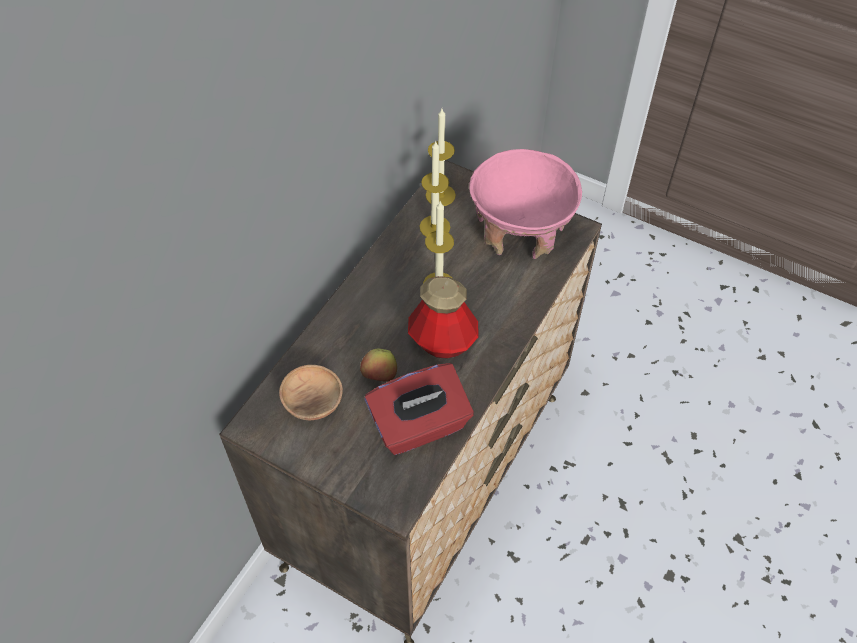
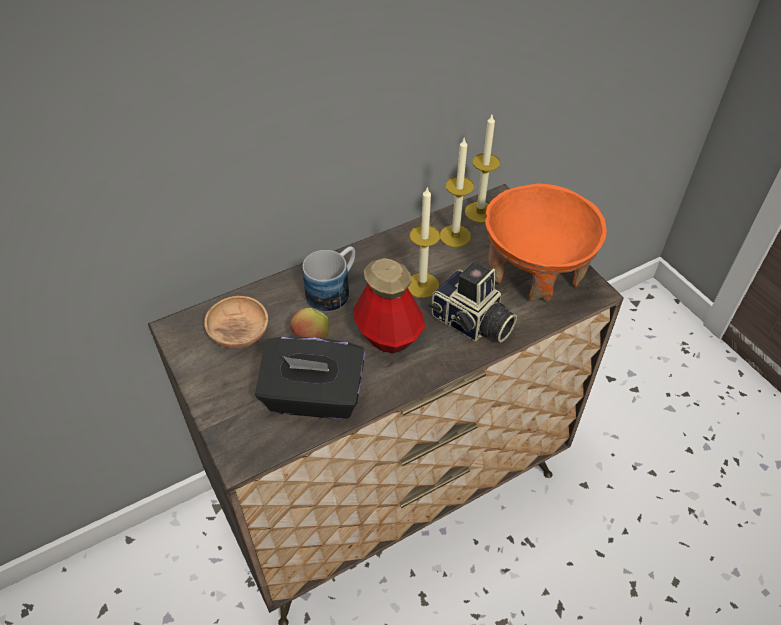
camera: 30 degrees right, 5 degrees down
red tissue box [365,363,474,455] -> black tissue box [255,337,365,419]
pink bowl [469,149,582,259] -> orange bowl [485,183,607,302]
none -> mug [302,246,355,312]
none -> camera [429,262,517,342]

